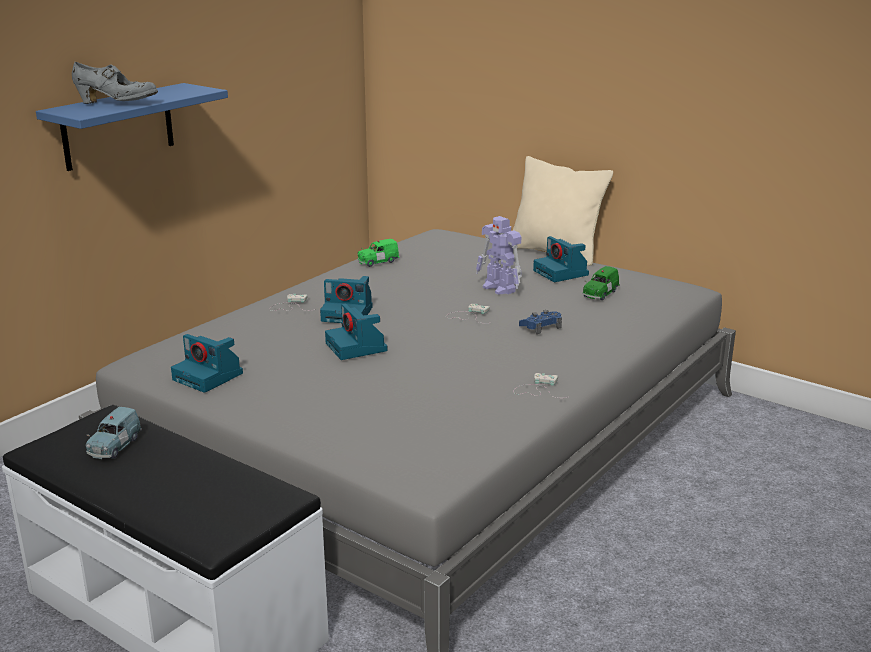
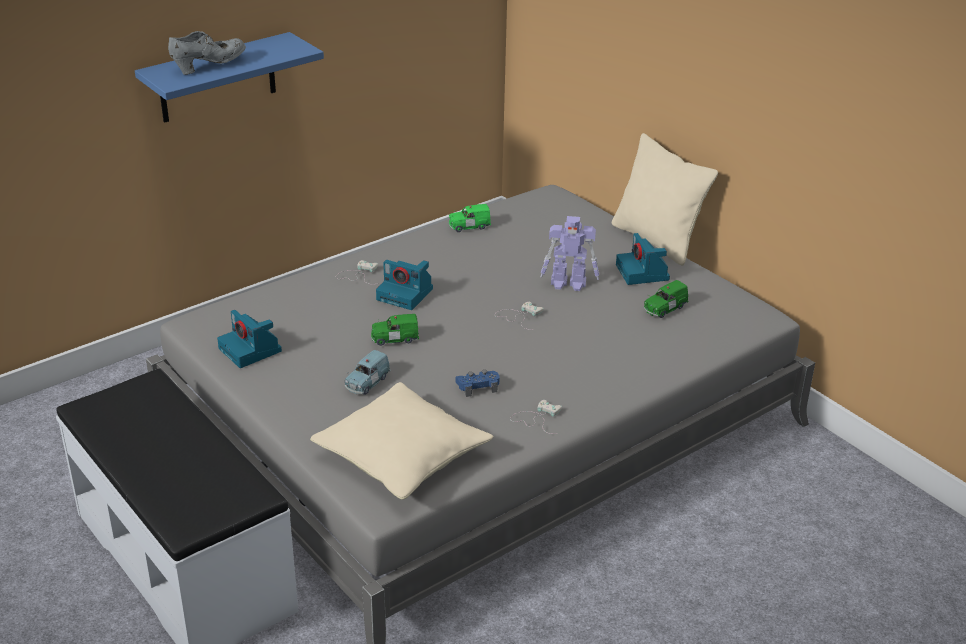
camera: 15 degrees right, 10 degrees up
grey shoe [72,62,158,104] -> grey shoe turned 60 degrees counterclockwise [168,31,246,75]
blue toy car [86,407,142,459] -> blue toy car moved to [345,350,391,395]
camera [325,303,387,360] -> green toy car [371,314,419,346]
toy robot [476,216,522,295] -> toy robot turned 60 degrees counterclockwise [540,216,599,291]
blue game controller [519,310,562,334] -> blue game controller moved to [456,370,500,397]
none -> beige pillow [310,382,493,500]

